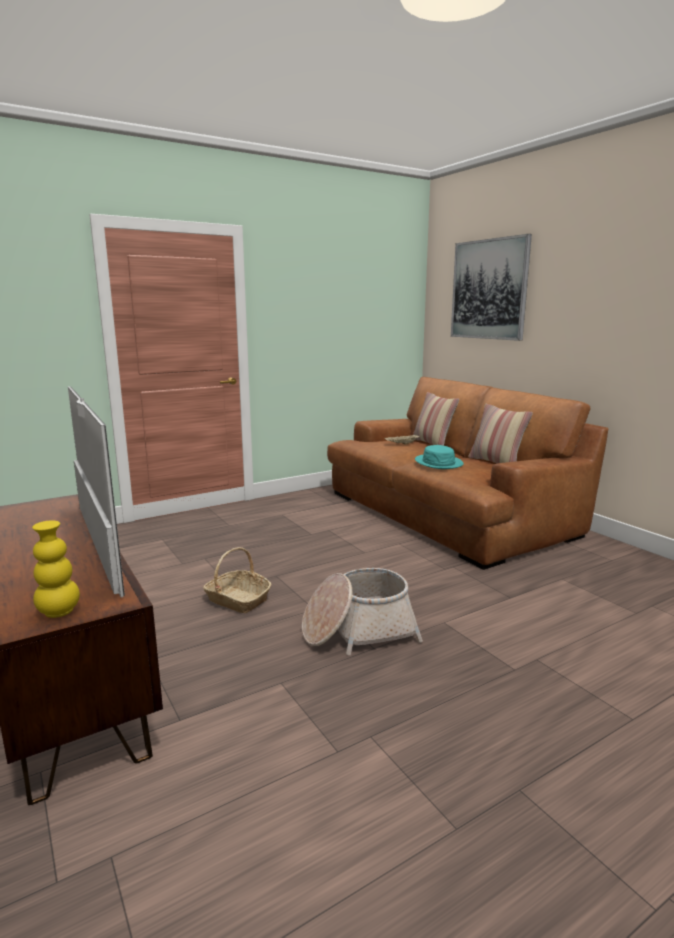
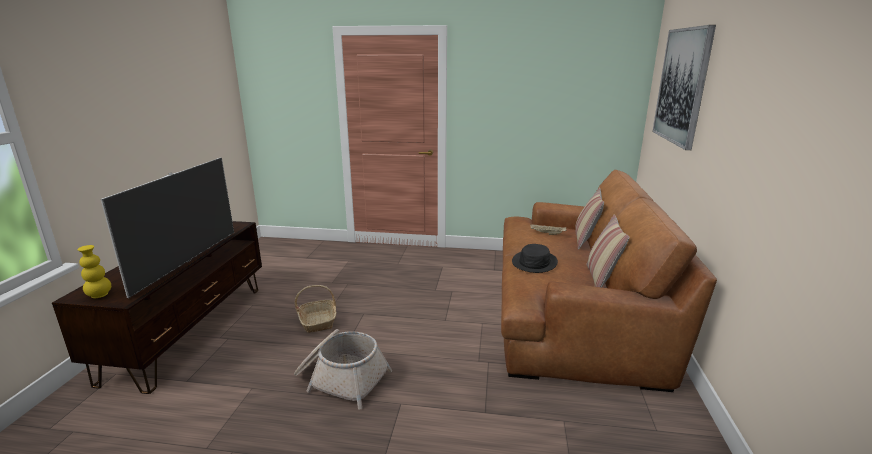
camera: 40 degrees right, 5 degrees up
turquoise hat [415,445,464,469] -> black hat [512,244,558,273]

